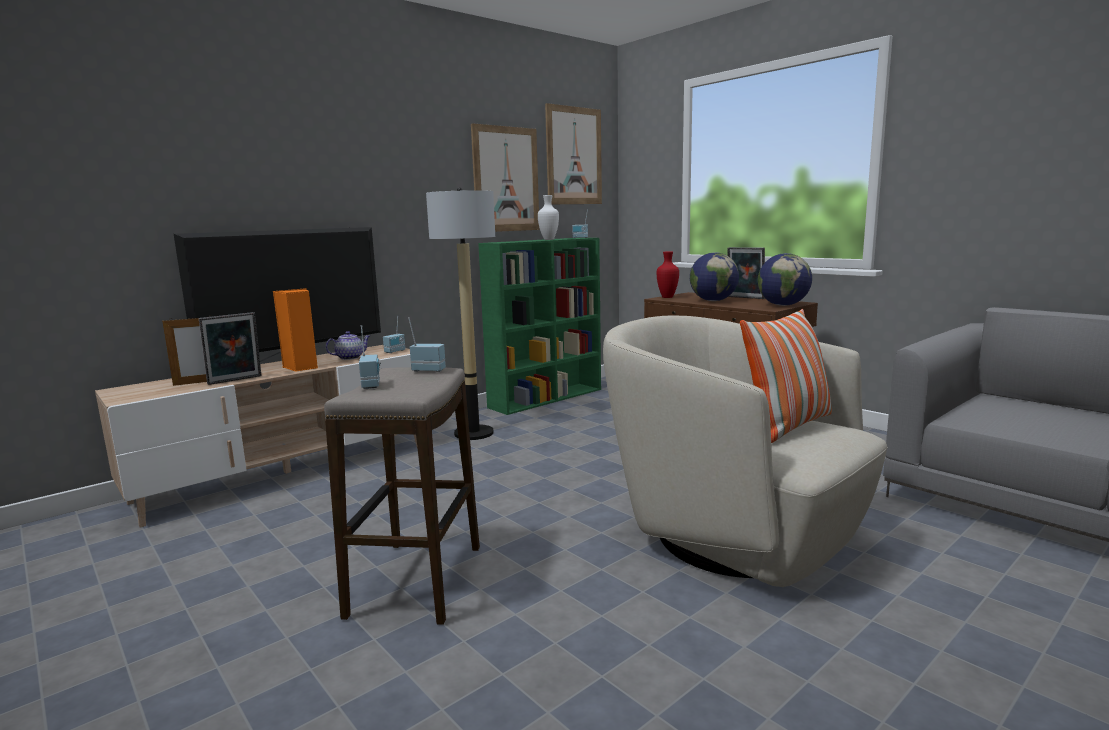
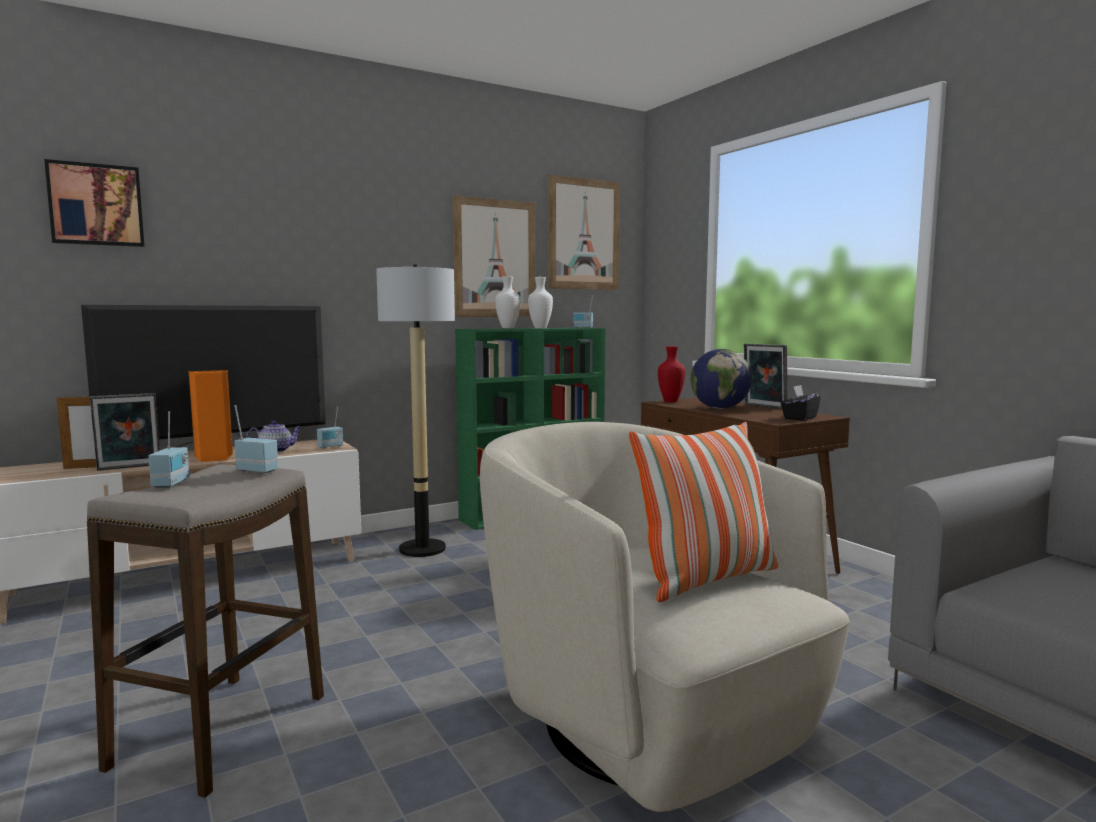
camera: 10 degrees right, 5 degrees down
globe [757,253,812,306] -> black tissue box [781,385,821,421]
none -> picture [44,159,144,247]
none -> white vase [495,276,520,329]

